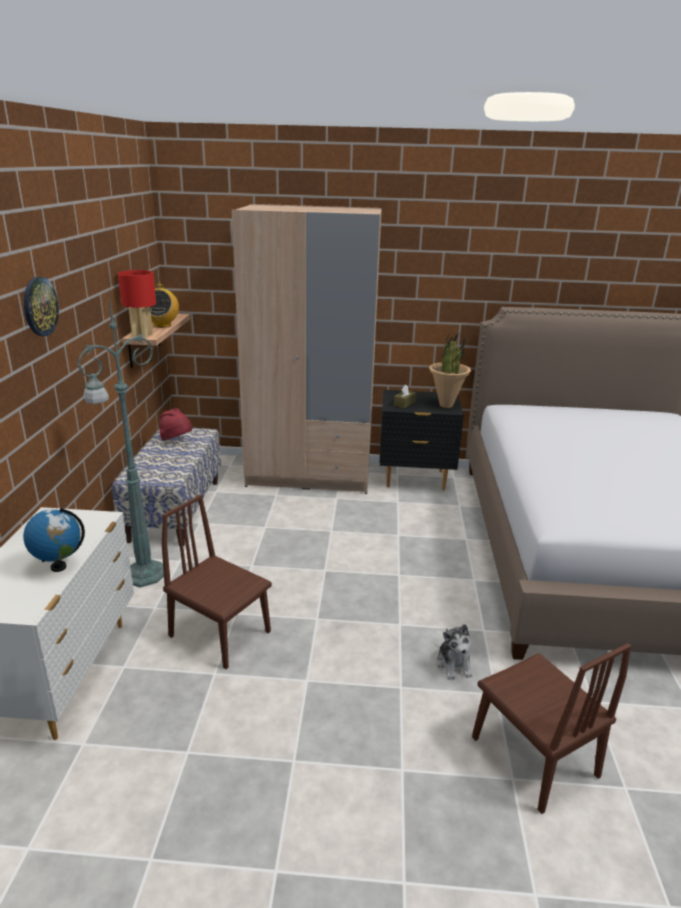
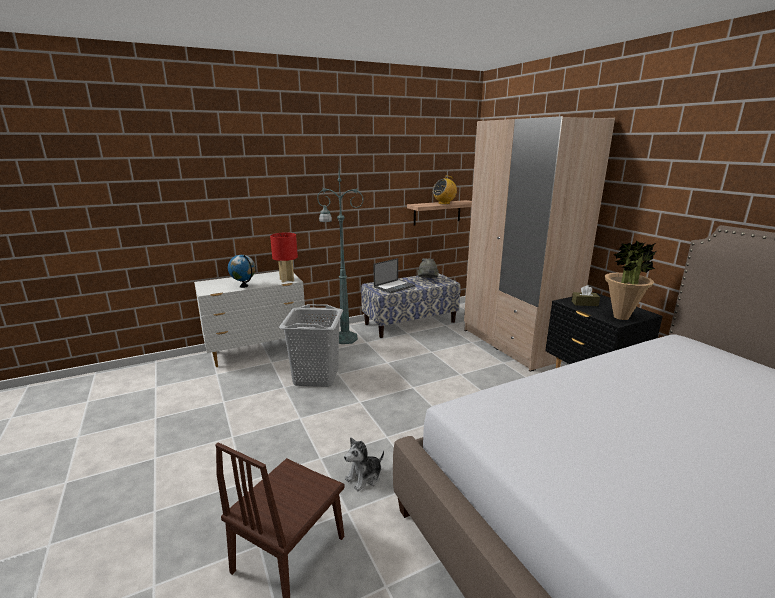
camera: 60 degrees right, 5 degrees down
wall clock [24,277,59,336] -> none
red table lamp [118,270,156,338] -> red table lamp moved to [270,232,298,282]
red hat [159,408,192,441] -> grey hat [418,258,439,278]
brown chair [162,495,272,670] -> grey laundry basket [279,304,343,387]
none -> laptop [373,258,415,294]

